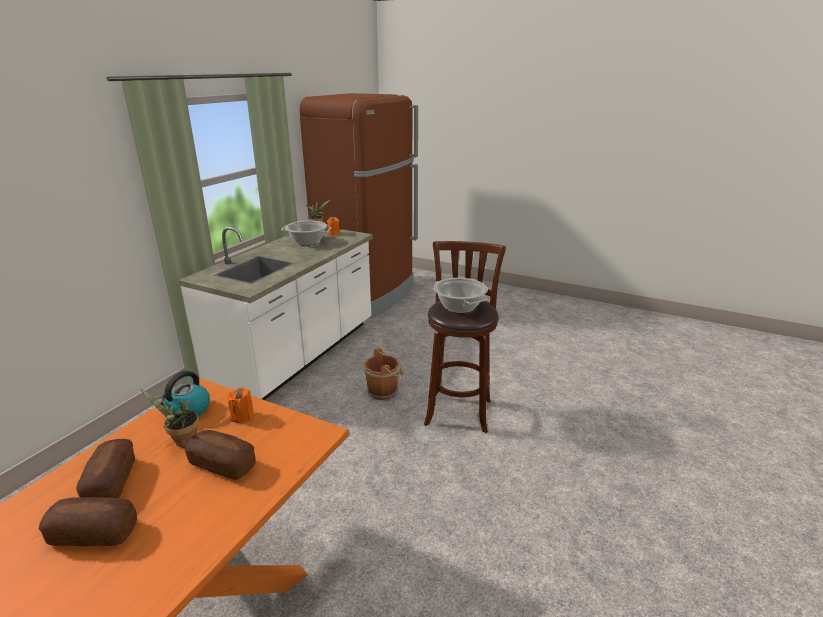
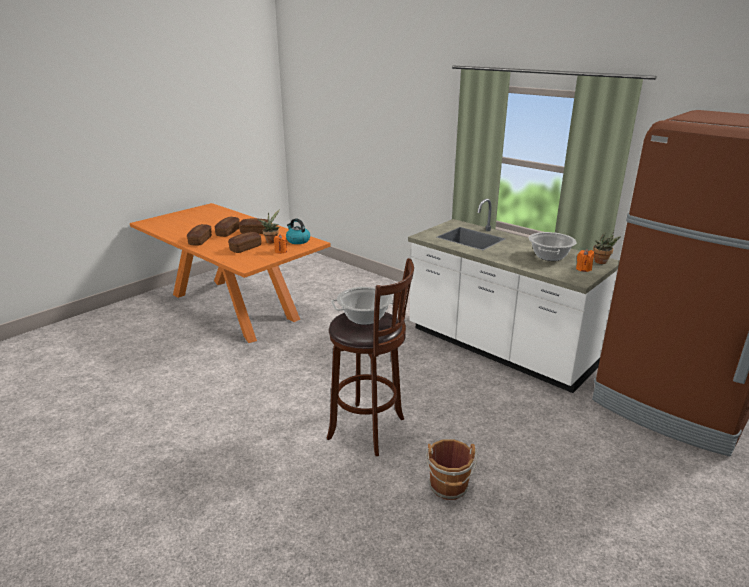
camera: 105 degrees right, 0 degrees up
brown bucket [364,348,403,400] -> brown bucket moved to [426,439,478,500]
none -> bread [187,224,212,246]

